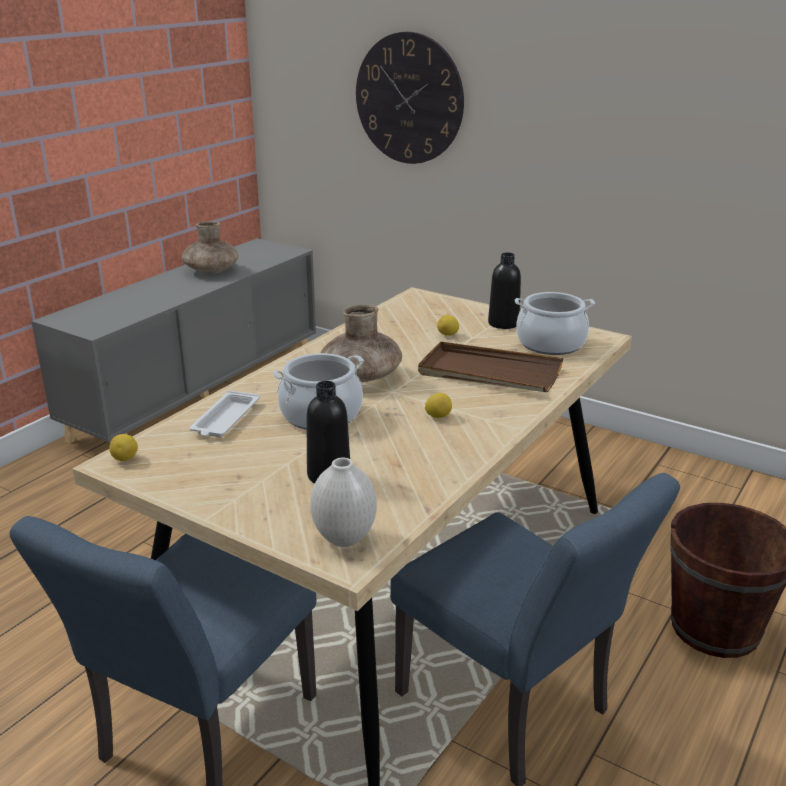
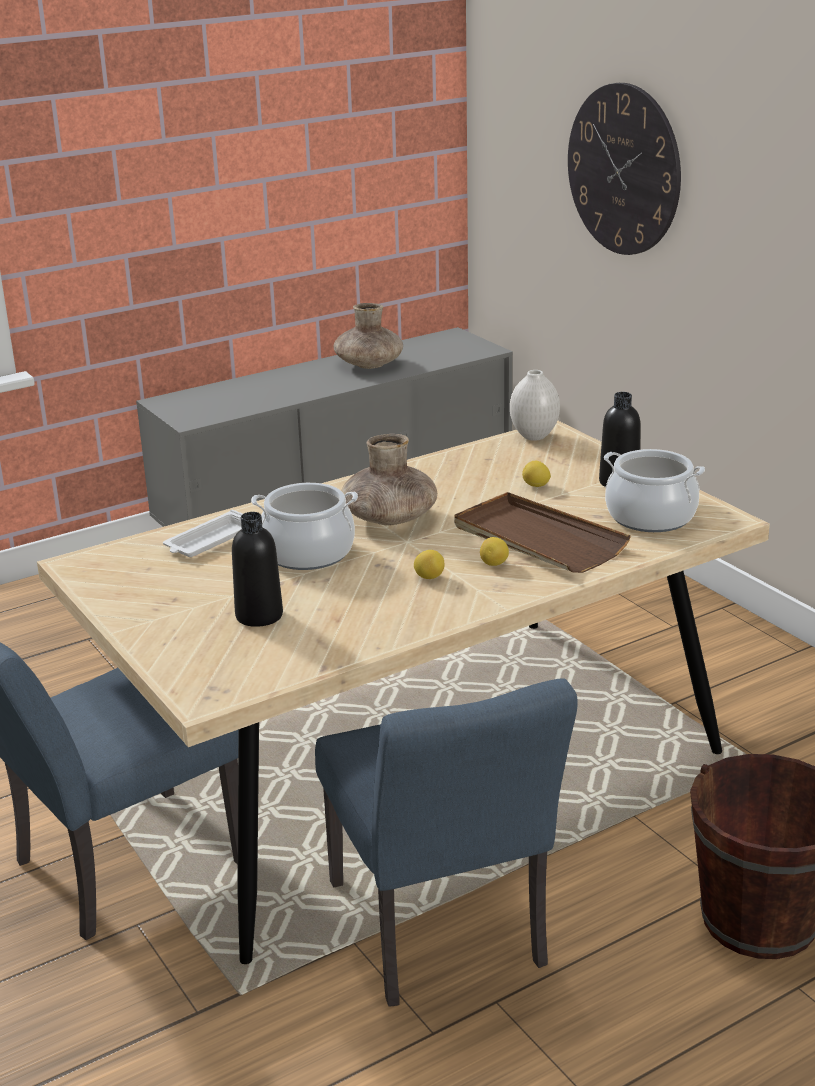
camera: 25 degrees right, 0 degrees up
lemon [109,434,138,461] -> lemon moved to [480,537,509,566]
white vase [310,458,377,547] -> white vase moved to [510,370,560,441]

